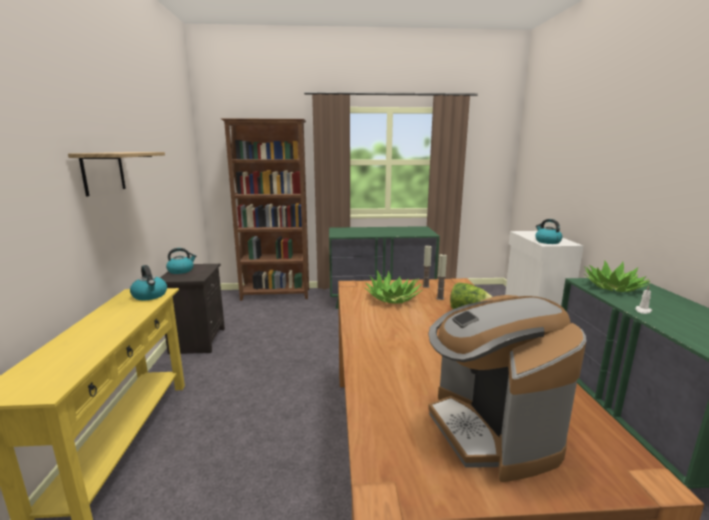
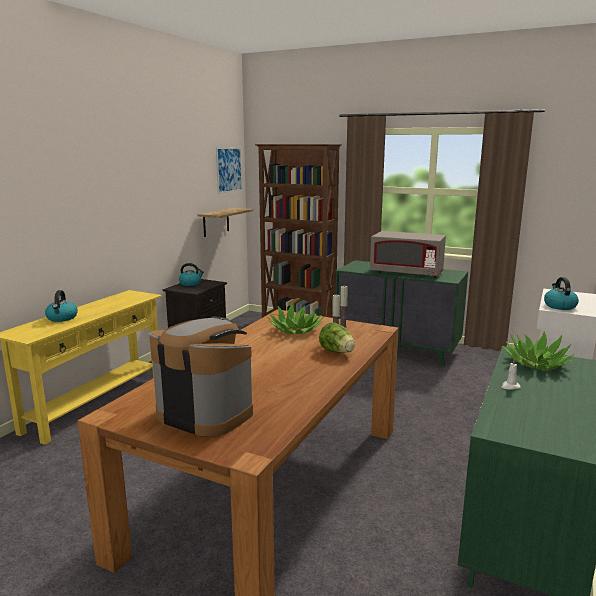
camera: 30 degrees right, 0 degrees up
shelf [68,152,165,196] -> shelf moved to [198,208,253,237]
kettle [130,265,167,300] -> kettle moved to [45,290,78,322]
coffee machine [428,295,586,482] -> coffee machine turned 105 degrees clockwise [149,316,253,437]
none -> picture [216,147,242,194]
none -> grey microwave [370,231,446,278]

